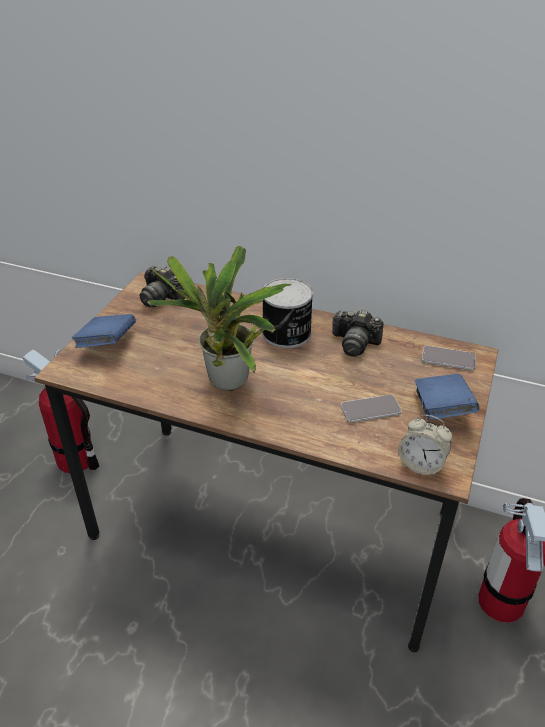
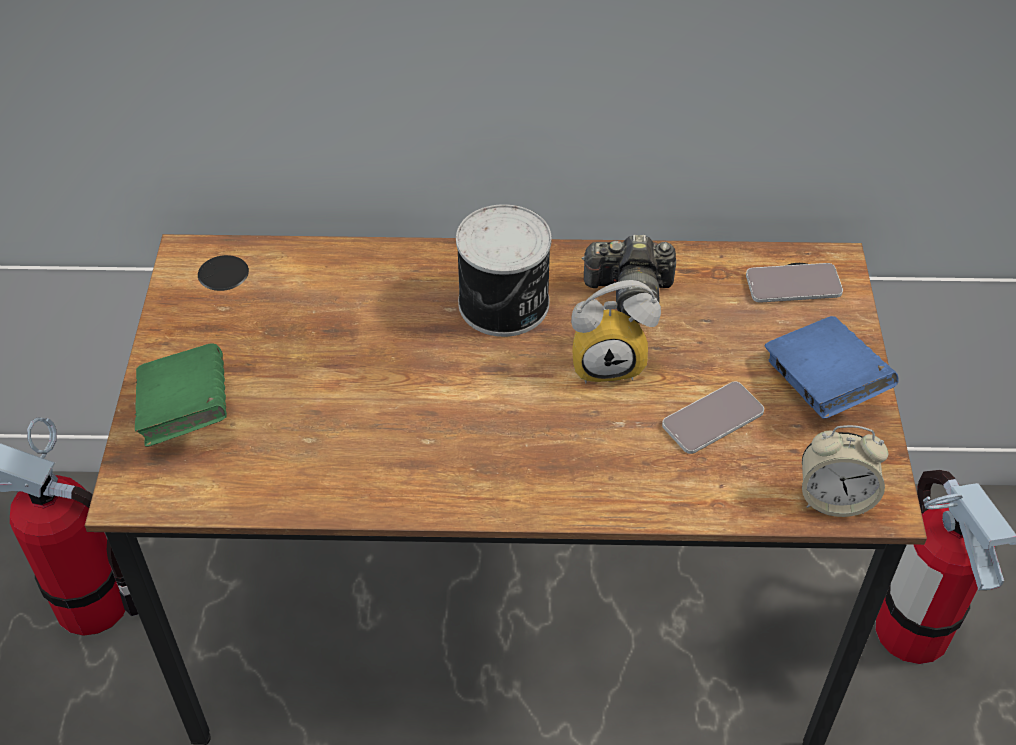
camera: 20 degrees left, 10 degrees up
blue book [72,314,136,348] -> green book [135,343,227,447]
camera [139,266,185,307] -> none
potted plant [147,246,291,391] -> none
none -> alarm clock [571,280,661,383]

